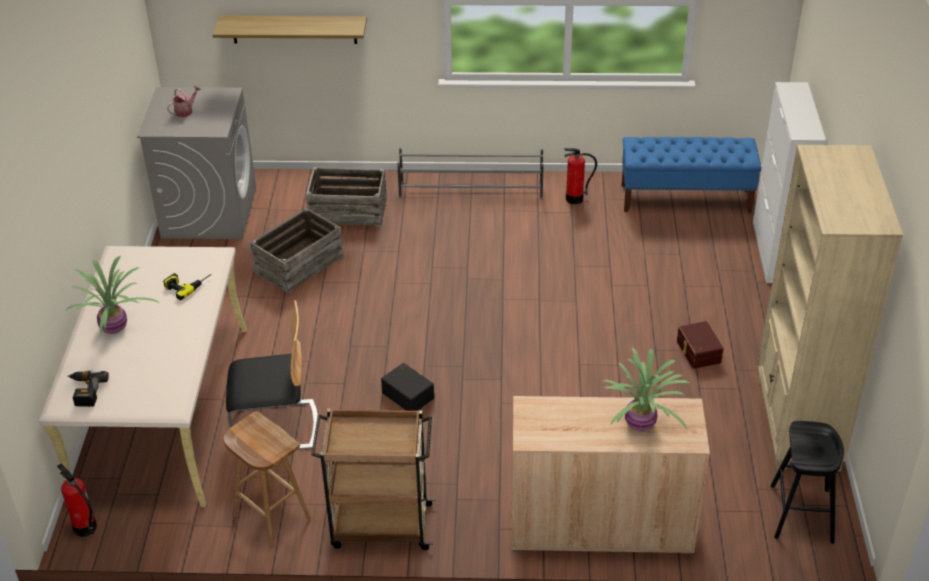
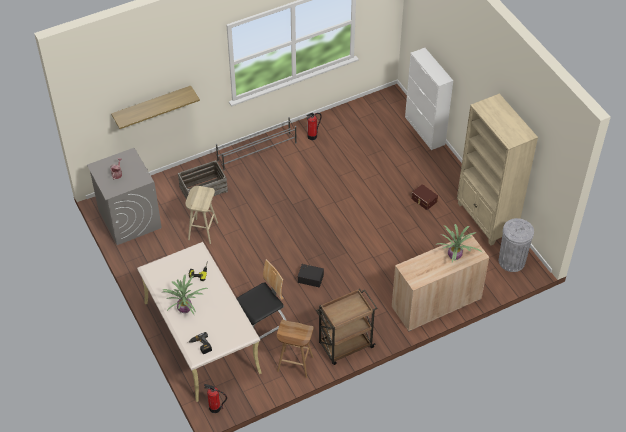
camera: 30 degrees left, 10 degrees up
crate [250,208,344,294] -> beige stool [185,186,218,244]
blue bench [622,137,761,213] -> none
black stool [771,421,844,544] -> grey trash can [499,218,534,272]

